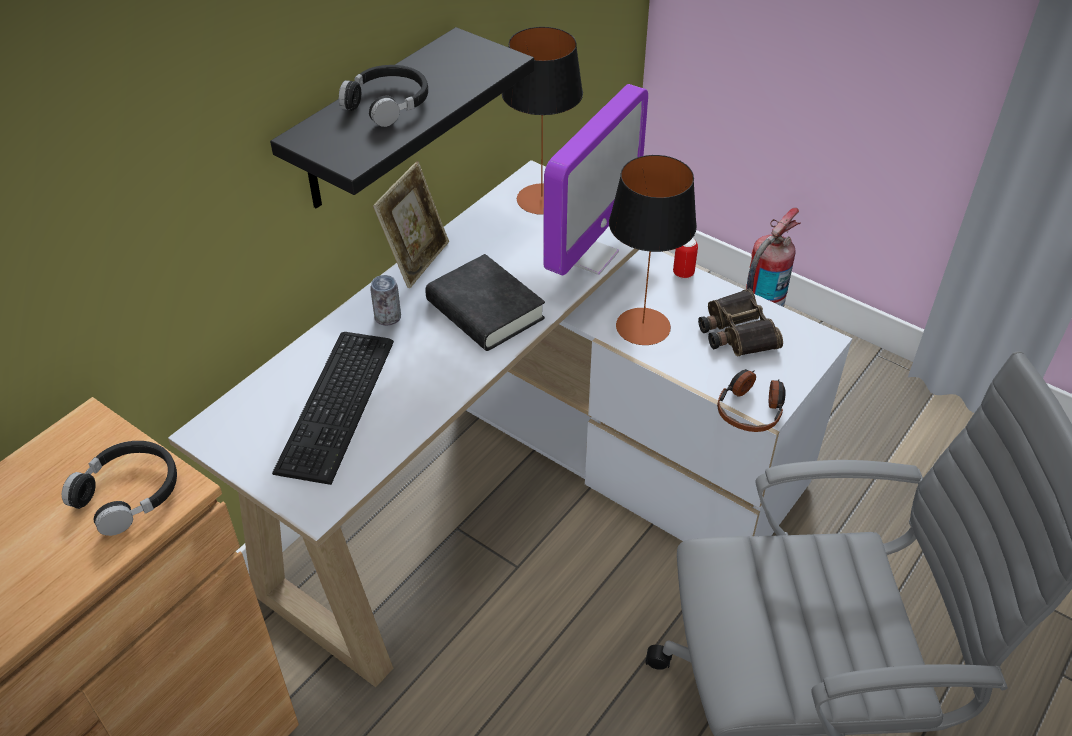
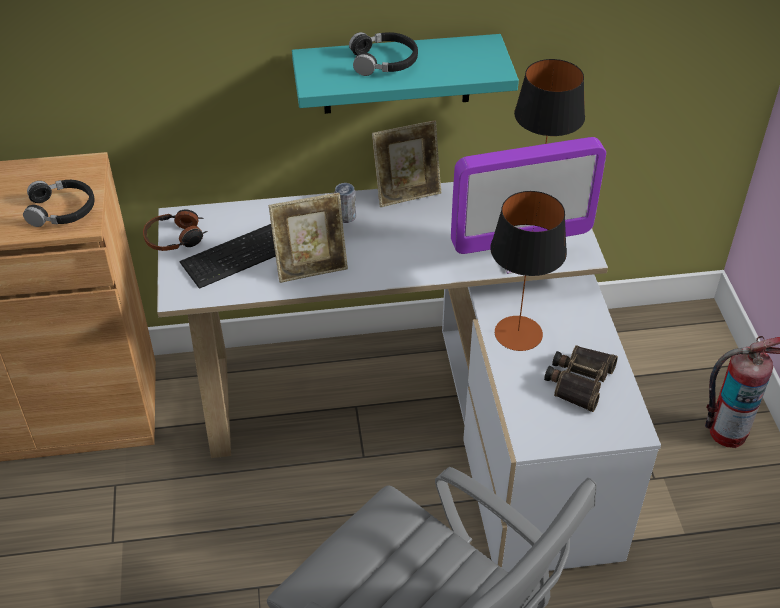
camera: 45 degrees right, 0 degrees up
black shelf [270,27,534,208] -> turquoise shelf [292,34,519,114]
black book [425,254,545,351] -> none
can [673,238,698,279] -> none
headphones [717,369,785,432] -> headphones moved to [143,210,208,251]
none -> picture frame [269,193,348,283]

